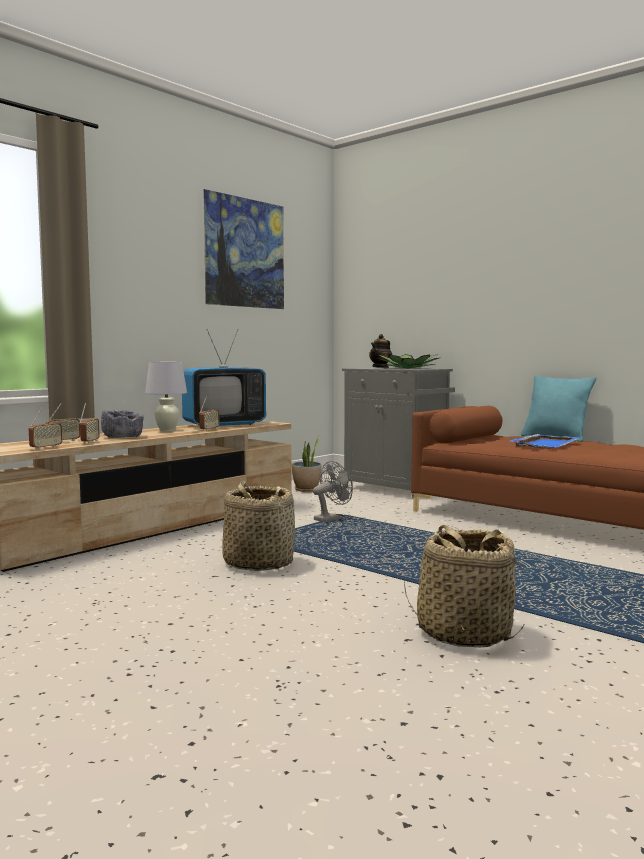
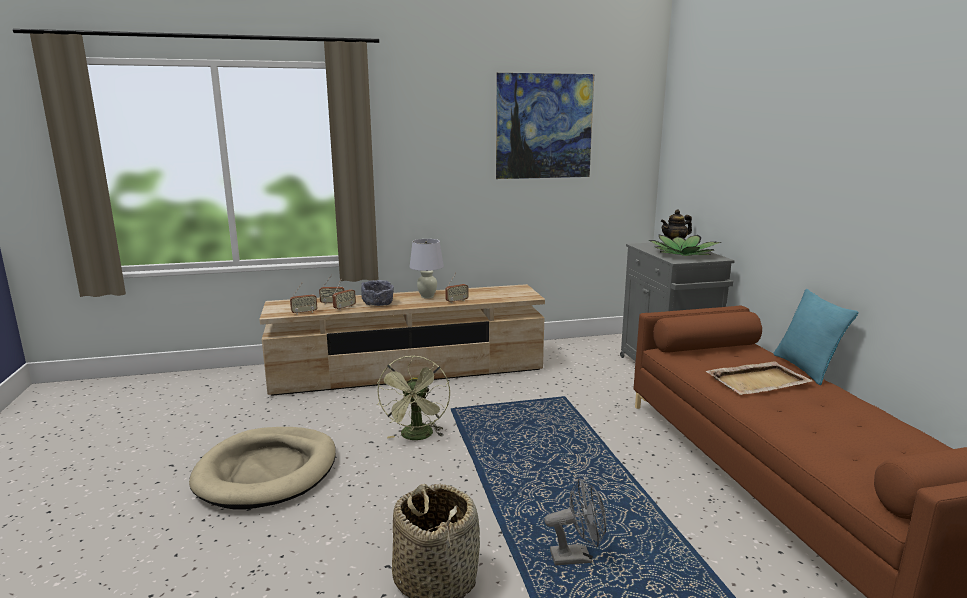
camera: 35 degrees right, 10 degrees up
television [182,329,266,426] -> none
basket [222,480,295,571] -> green fan [377,356,450,440]
potted plant [292,436,321,492] -> none
grey fan [313,461,353,522] -> grey fan moved to [544,478,607,566]
blue tray [509,434,580,449] -> beige tray [706,361,813,395]
none -> beige dog bed [189,427,336,509]

